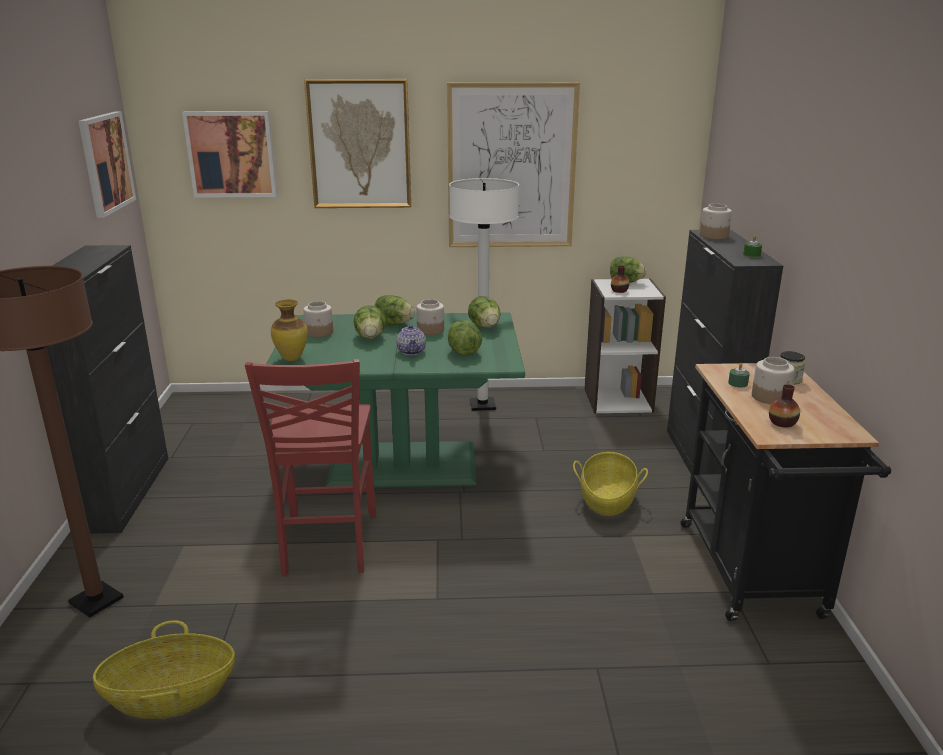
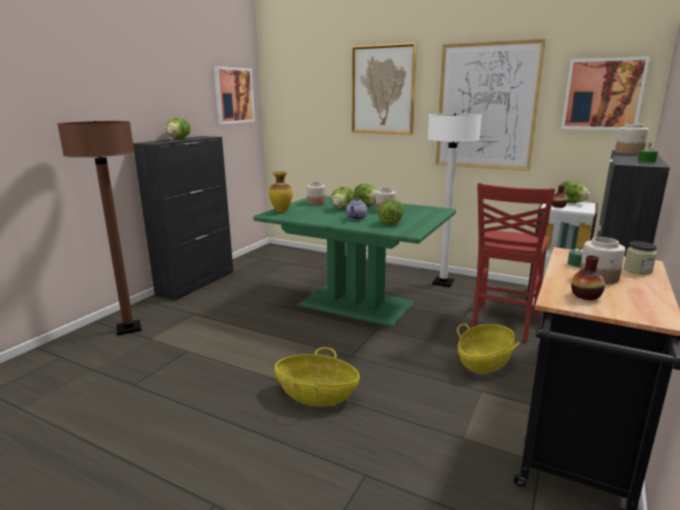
camera: 30 degrees right, 5 degrees down
basket [93,620,235,719] -> basket moved to [274,347,360,407]
picture [182,111,277,198] -> picture moved to [561,56,650,130]
red chair [245,359,376,577] -> red chair moved to [471,183,555,343]
lettuce [468,296,501,328] -> lettuce moved to [166,118,191,139]

